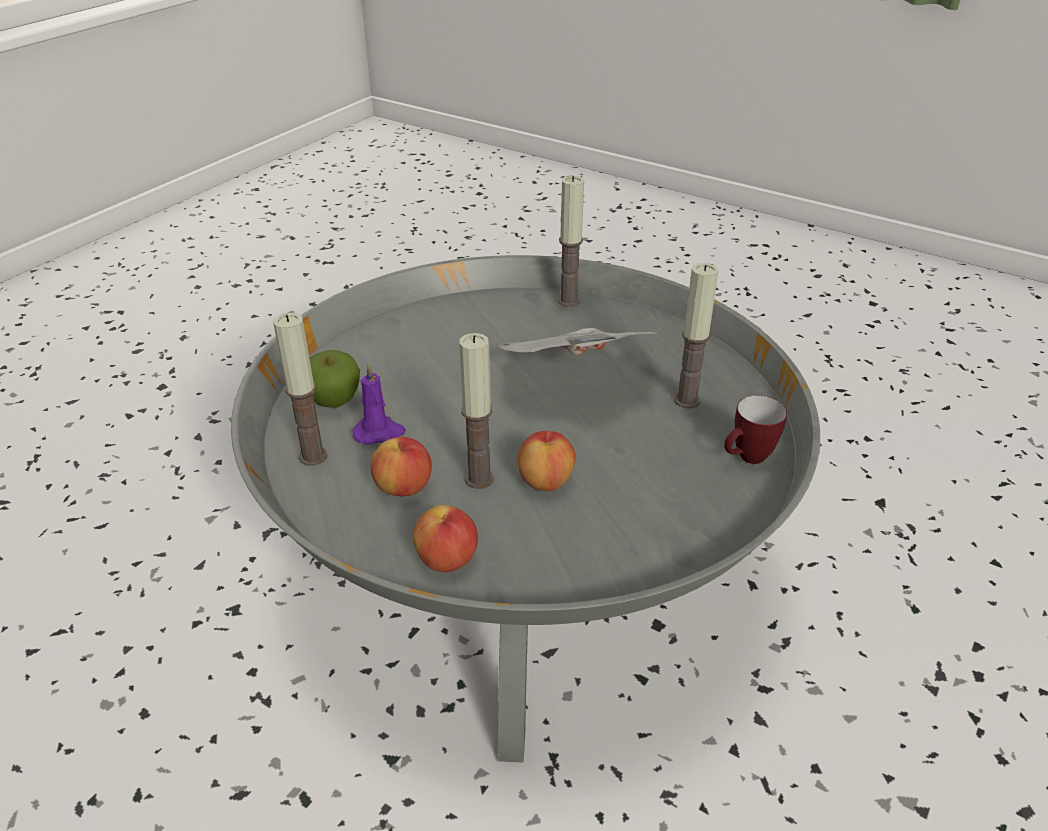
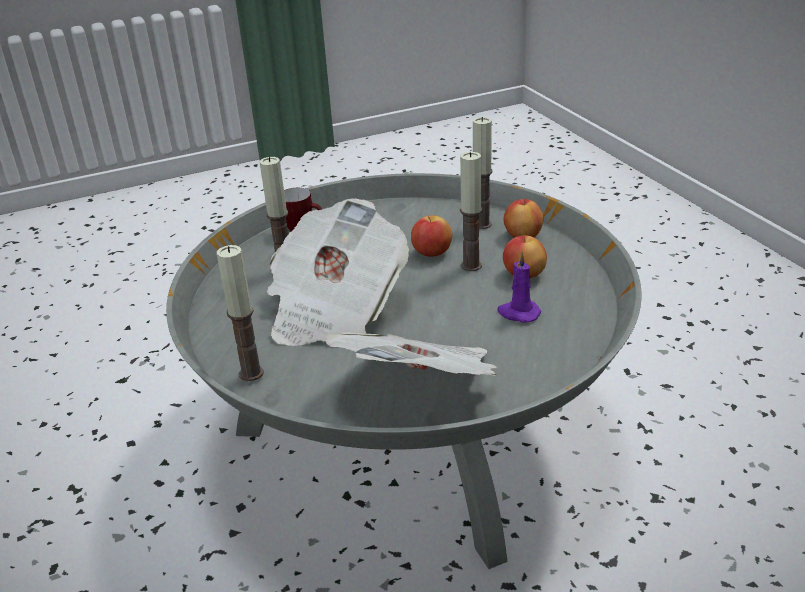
camera: 145 degrees left, 5 degrees down
candle [273,313,327,466] -> candle moved to [473,117,492,229]
apple [309,350,360,408] -> none
none -> newspaper [326,332,497,376]

